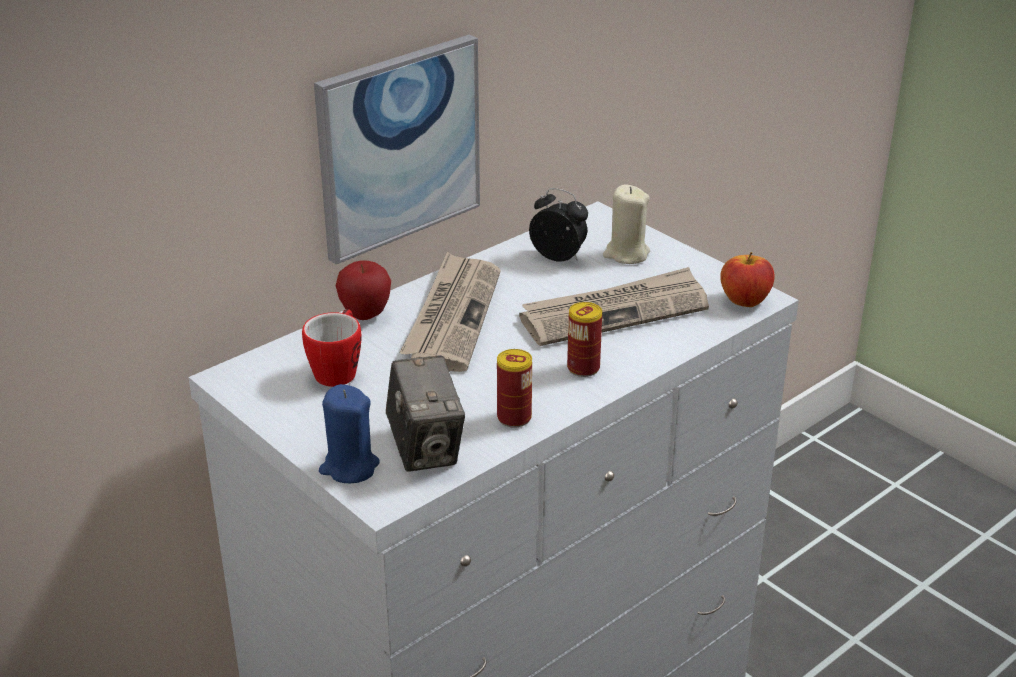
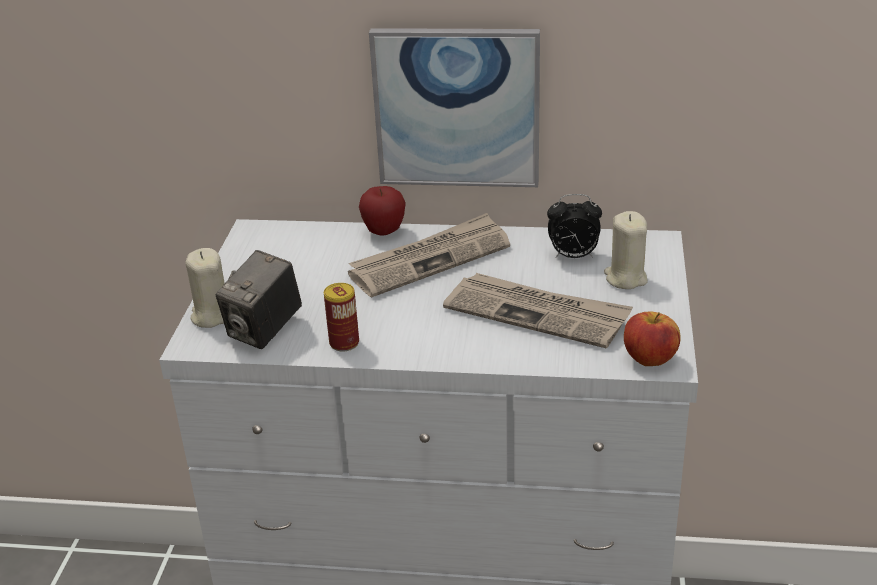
camera: 50 degrees right, 0 degrees up
mug [302,309,362,387] -> none
blue candle [319,384,380,483] -> beige candle [185,248,225,328]
alarm clock [529,188,588,262] -> alarm clock turned 105 degrees clockwise [547,194,602,258]
can [567,302,602,377] -> none

